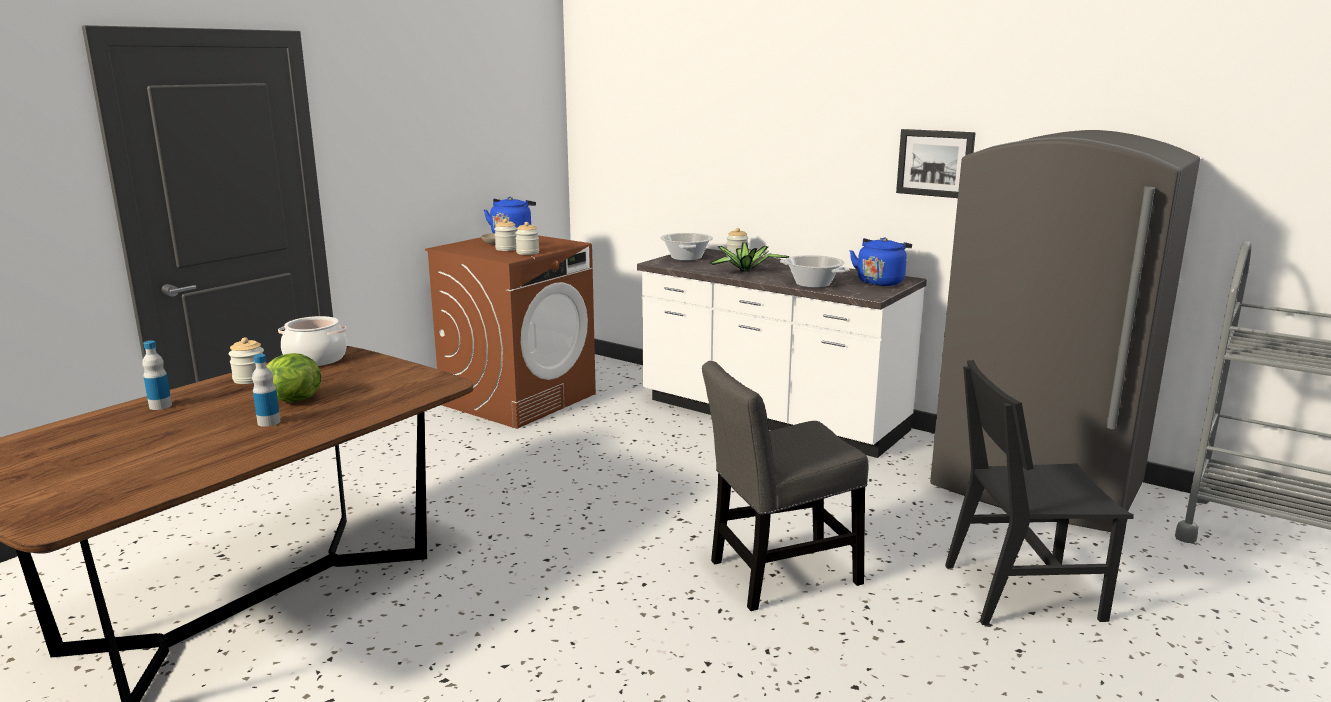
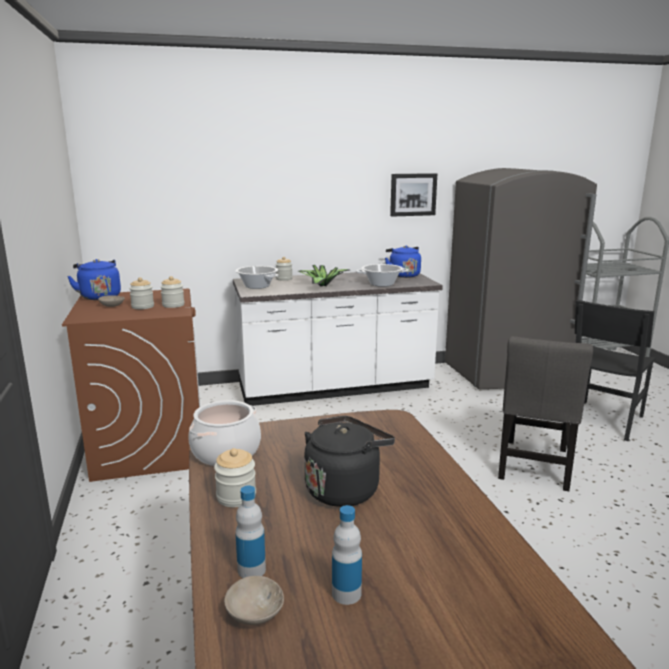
camera: 50 degrees left, 0 degrees up
bottle [252,354,281,427] -> bottle moved to [332,505,362,605]
lettuce [266,353,321,403] -> black kettle [304,416,395,507]
none -> beige bowl [224,576,284,625]

